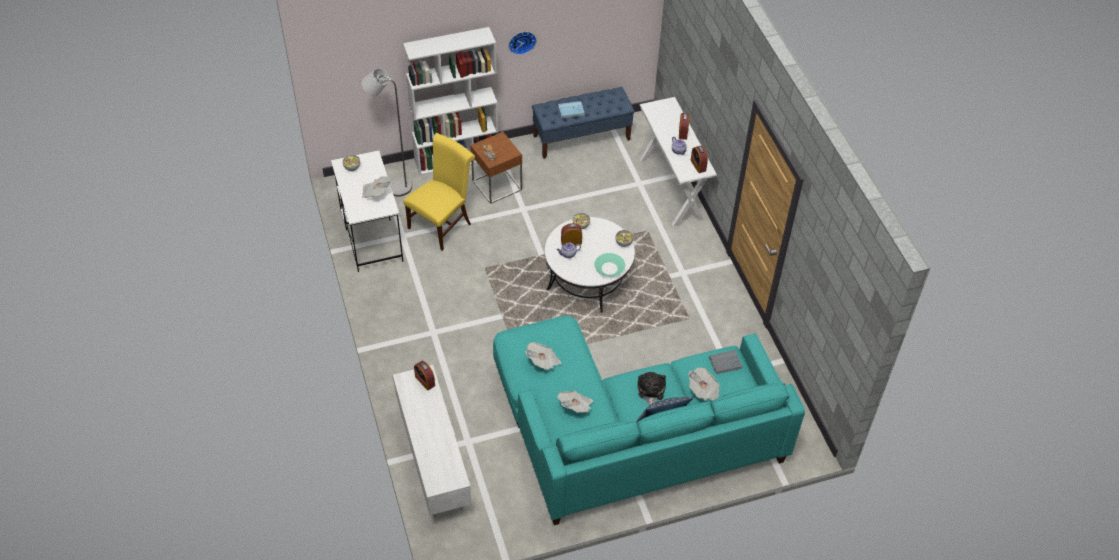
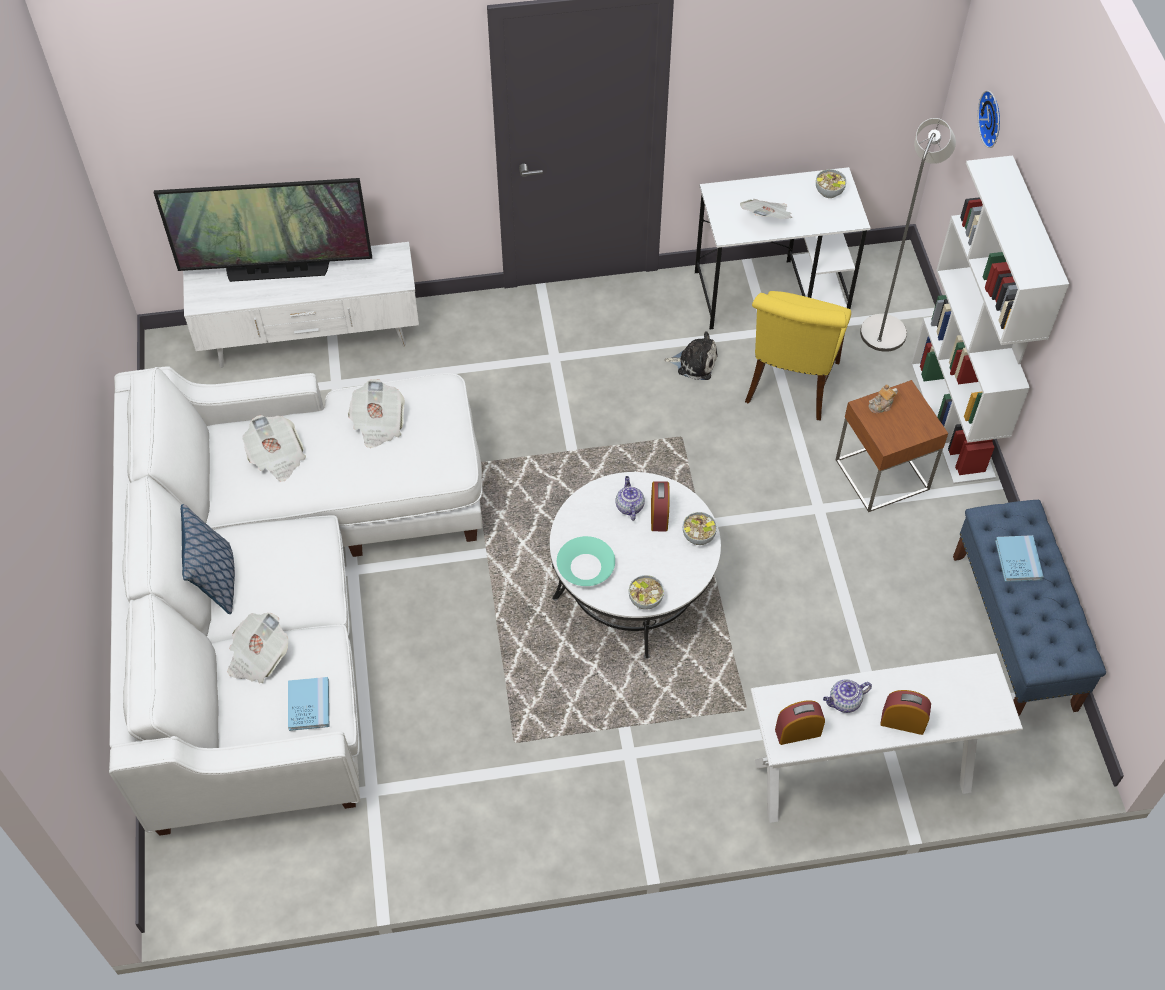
camera: 100 degrees right, 5 degrees up
yellow chair [403,133,475,251] -> yellow chair turned 60 degrees clockwise [745,291,851,420]
alarm clock [414,361,435,390] -> none
turquoise sofa [493,316,805,525] -> white sofa [109,366,483,836]
wall clock [509,32,537,55] -> wall clock moved to [978,90,1000,148]
plush toy [637,372,666,405] -> plush toy moved to [664,331,718,380]
grey book [709,350,742,374] -> blue book [288,677,329,731]
none -> television [154,178,372,282]

